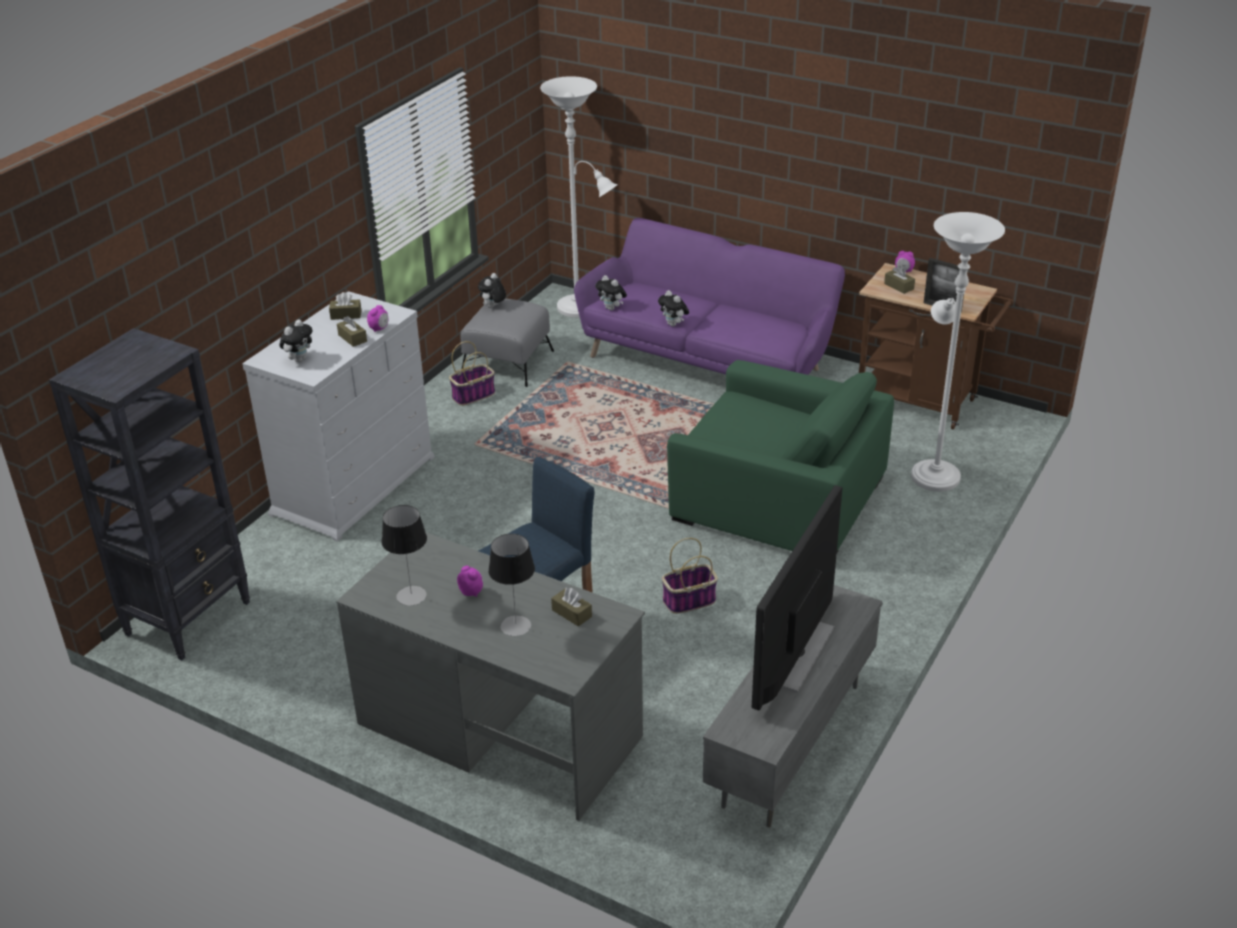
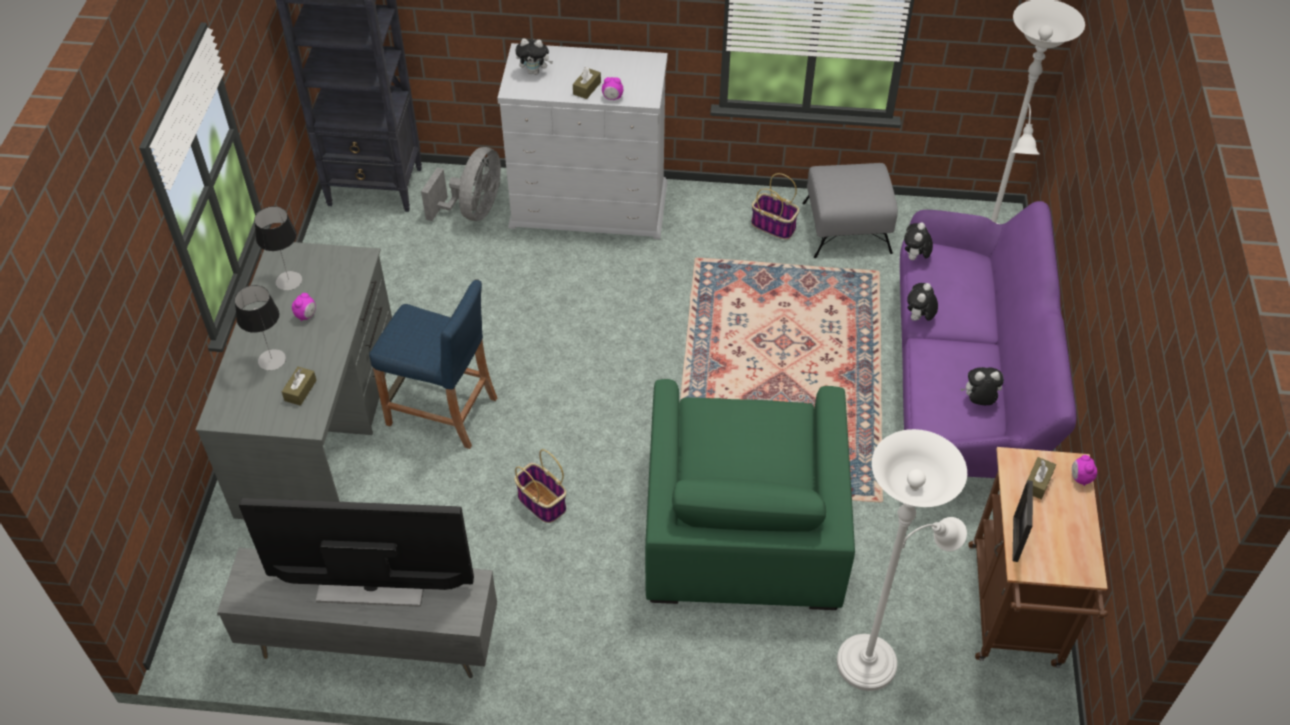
camera: 65 degrees right, 15 degrees up
brown tissue box [329,292,362,320] -> none
plush toy [478,273,506,308] -> plush toy moved to [961,367,1004,405]
none -> grey fan [421,147,501,221]

